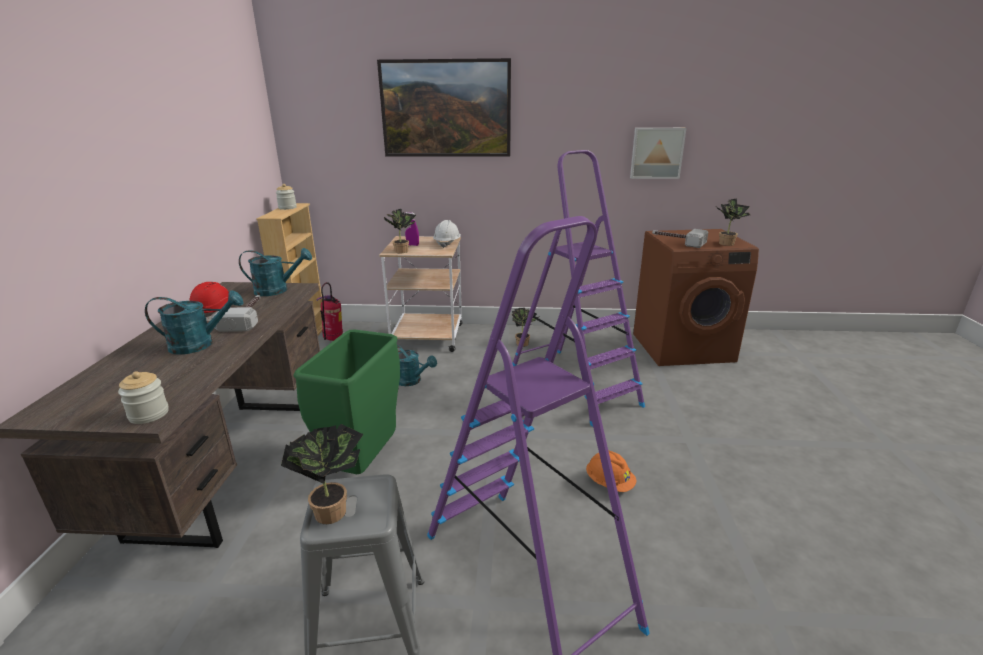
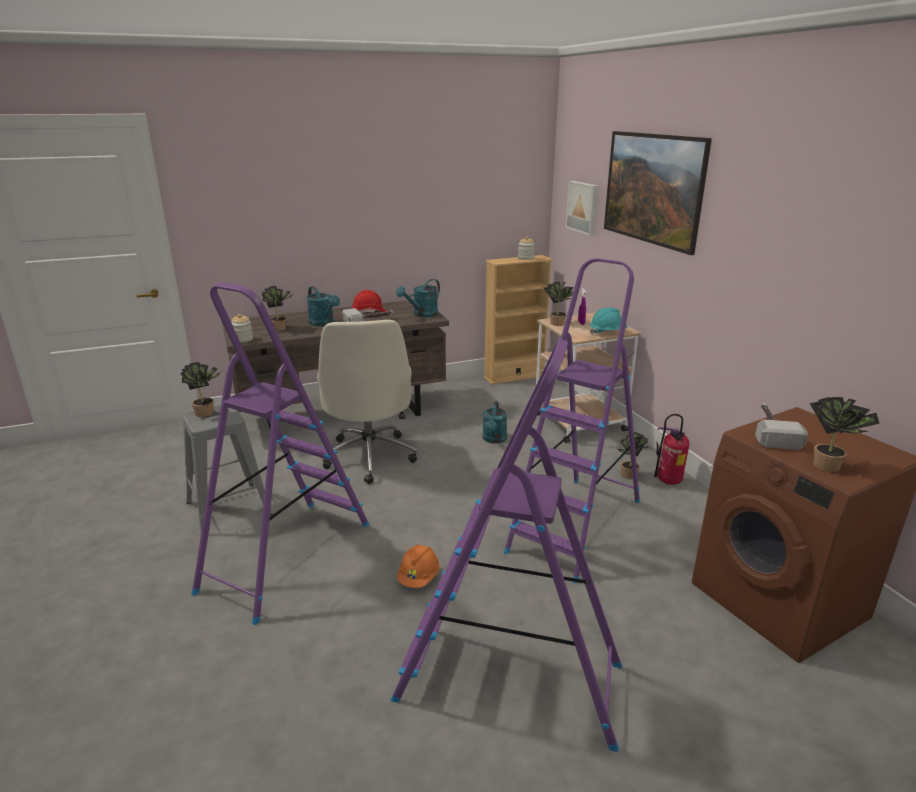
camera: 65 degrees right, 0 degrees up
turquoise watering can [239,248,312,296] -> turquoise watering can turned 75 degrees clockwise [396,279,440,317]
green trash can [294,329,400,474] -> beige office chair [317,320,417,484]
fire extinguisher [316,282,343,341] -> fire extinguisher moved to [654,414,690,485]
white hard hat [433,220,461,248] -> turquoise hard hat [589,307,628,334]
picture [630,128,687,179] -> picture moved to [566,181,599,236]
none -> potted plant [261,286,292,331]
none -> purple step ladder [390,339,622,752]

